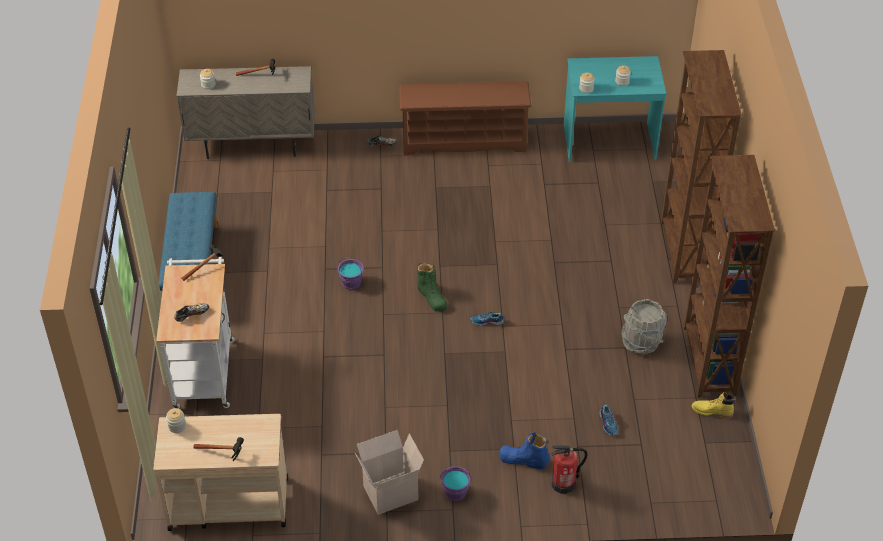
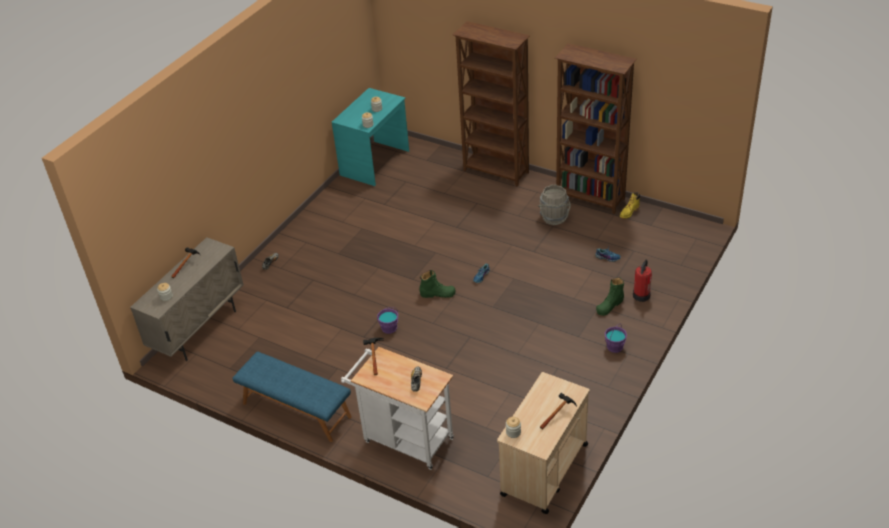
camera: 55 degrees left, 5 degrees down
cardboard box [355,430,424,515] -> none
brown shoe rack [399,81,532,155] -> none
blue boot [499,433,549,469] -> green boot [596,278,624,316]

